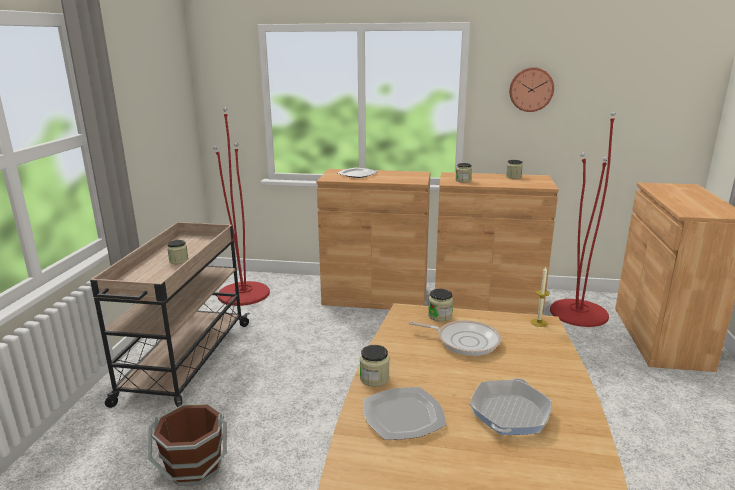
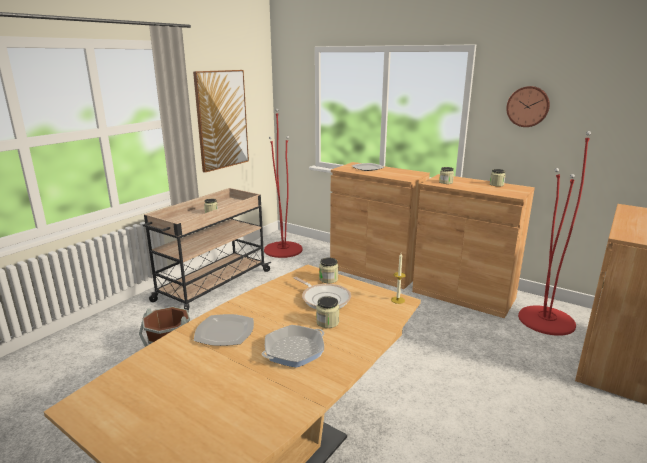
camera: 25 degrees right, 0 degrees up
jar [360,345,389,387] -> jar moved to [316,296,339,328]
none -> picture [193,70,249,173]

